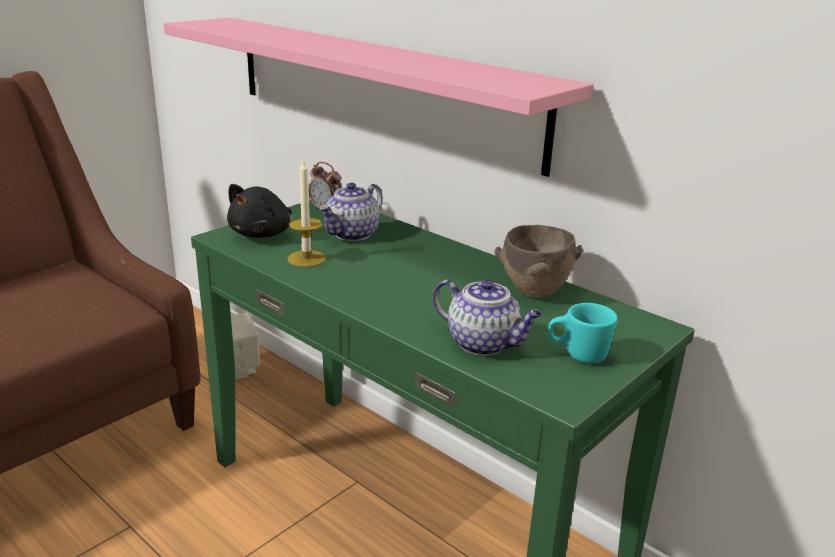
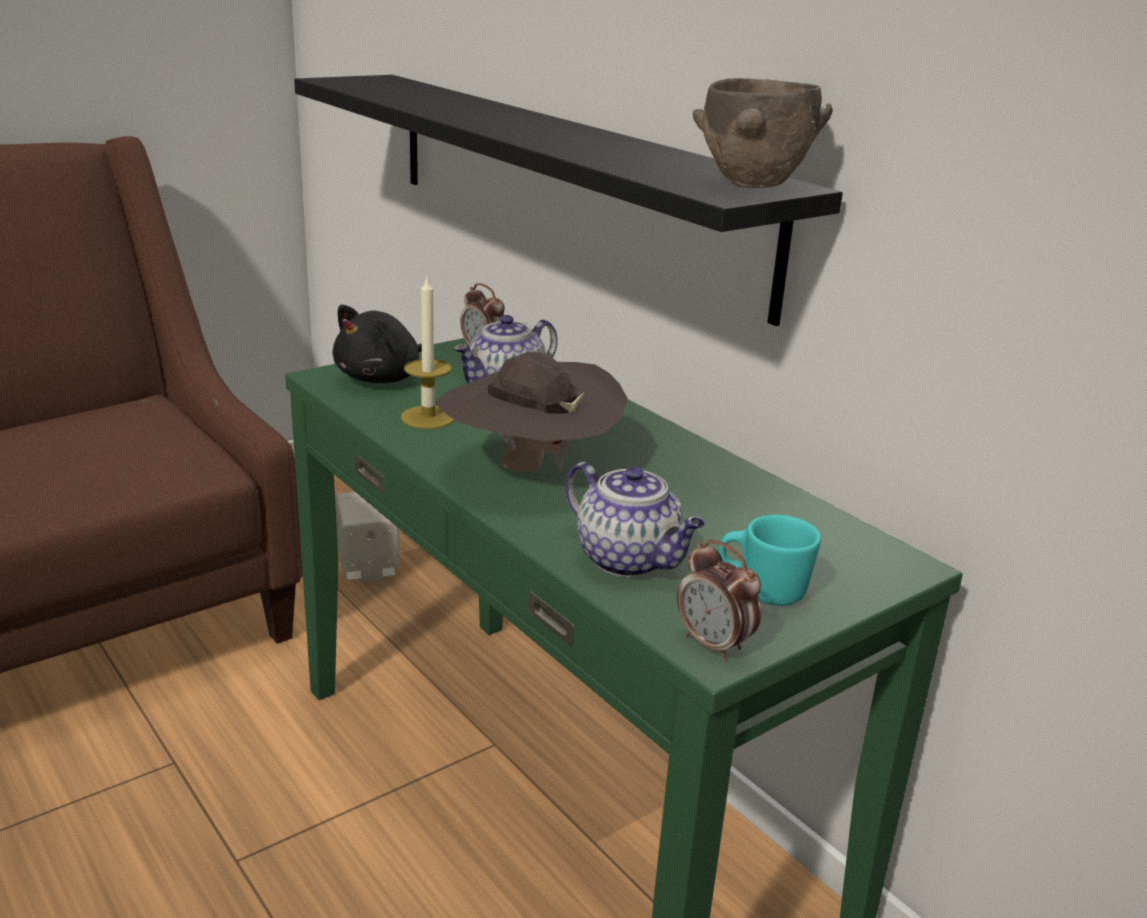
camera: 10 degrees right, 0 degrees up
pink shelf [163,18,594,177] -> black shelf [294,75,843,326]
brown bowl [494,225,582,297] -> brown bowl moved to [693,78,833,188]
none -> brown hat [436,352,628,473]
none -> alarm clock [677,539,761,661]

